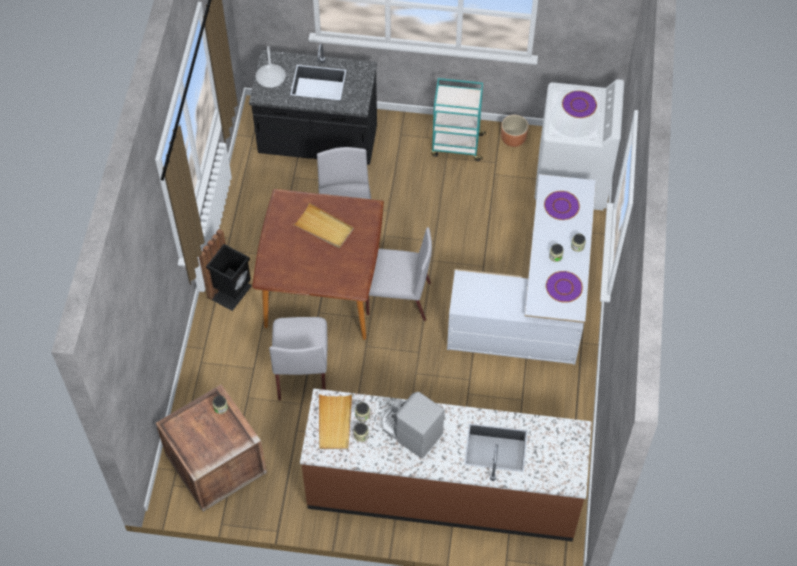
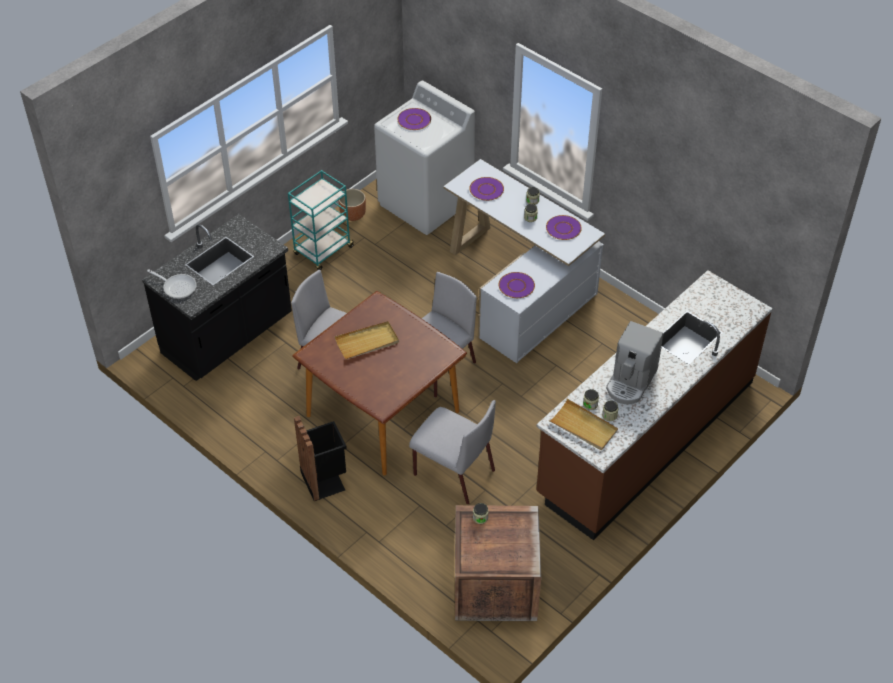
camera: 55 degrees left, 10 degrees down
coffee machine [382,392,445,459] -> coffee machine turned 45 degrees counterclockwise [606,321,664,404]
none -> purple plate [499,272,535,298]

